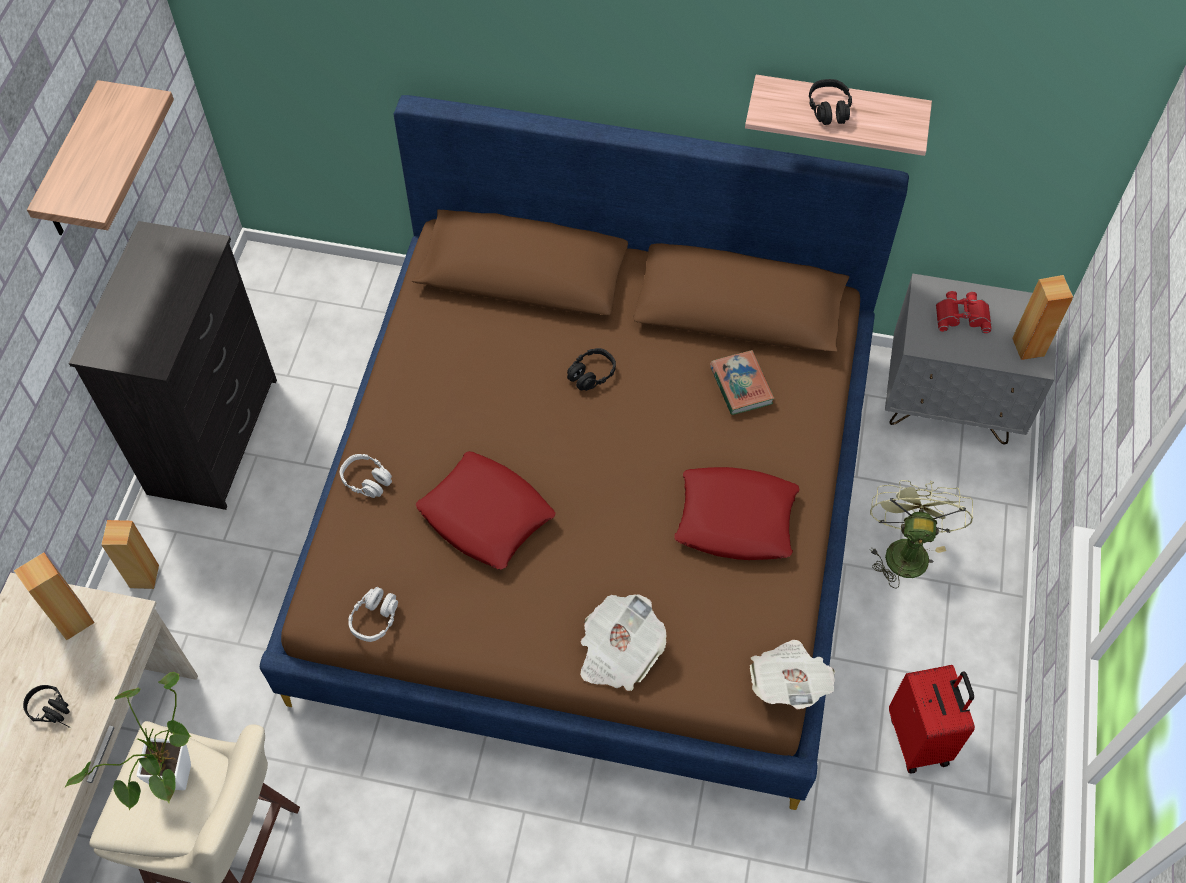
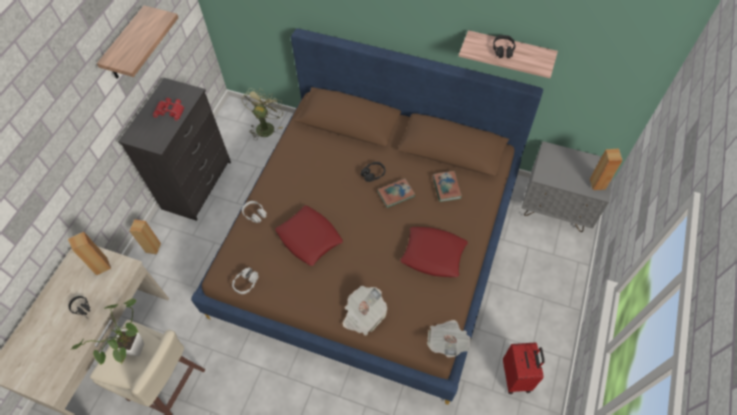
camera: 10 degrees right, 0 degrees up
green fan [869,480,973,589] -> green fan moved to [242,88,285,139]
red binoculars [936,291,992,333] -> red binoculars moved to [153,98,185,121]
none -> book [377,178,415,208]

